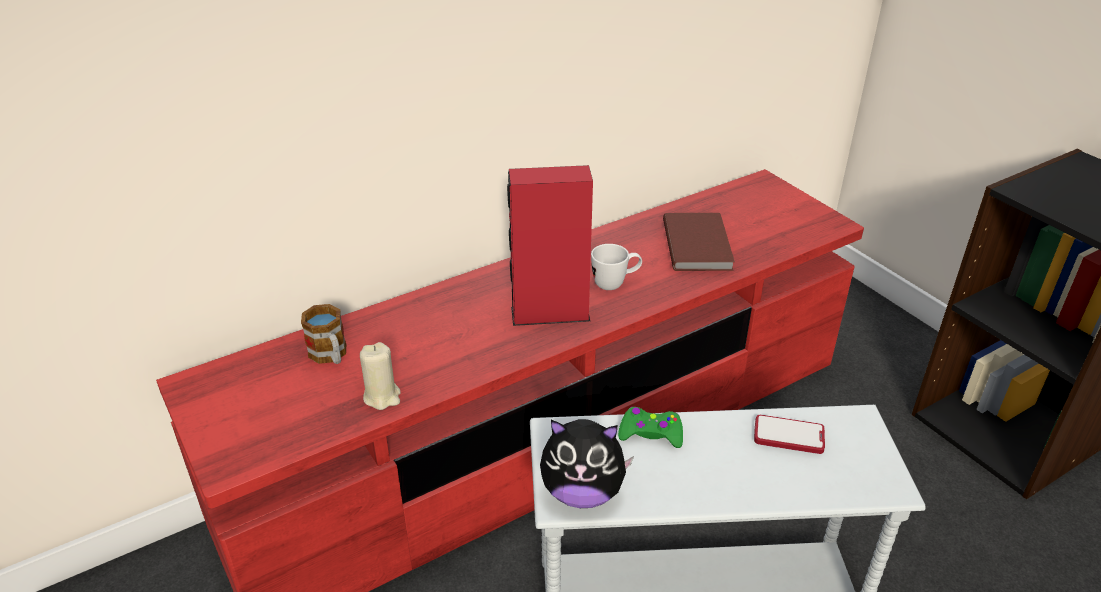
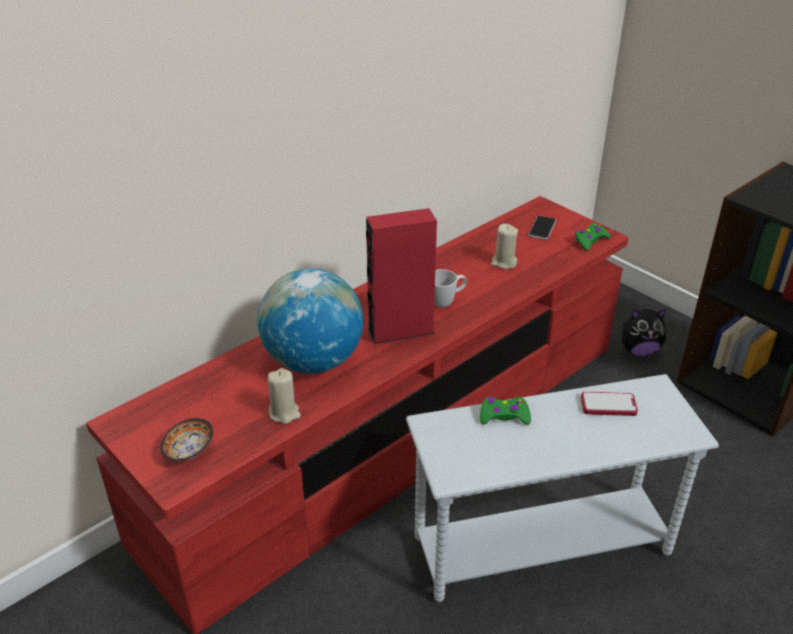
camera: 10 degrees left, 0 degrees up
mug [301,304,346,364] -> none
plush toy [540,419,634,508] -> plush toy moved to [622,309,666,356]
brown book [663,213,735,271] -> beige candle [491,224,518,269]
none -> bowl [160,418,213,461]
none -> globe [258,268,363,374]
none -> phone [528,216,556,240]
none -> green game controller [575,223,611,250]

